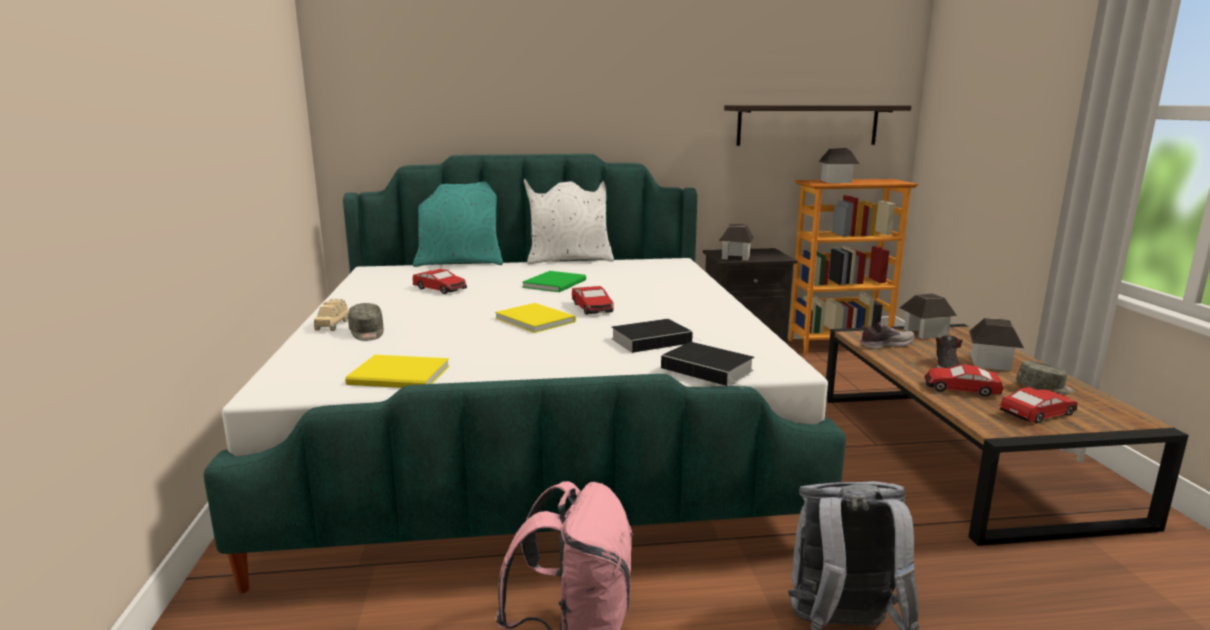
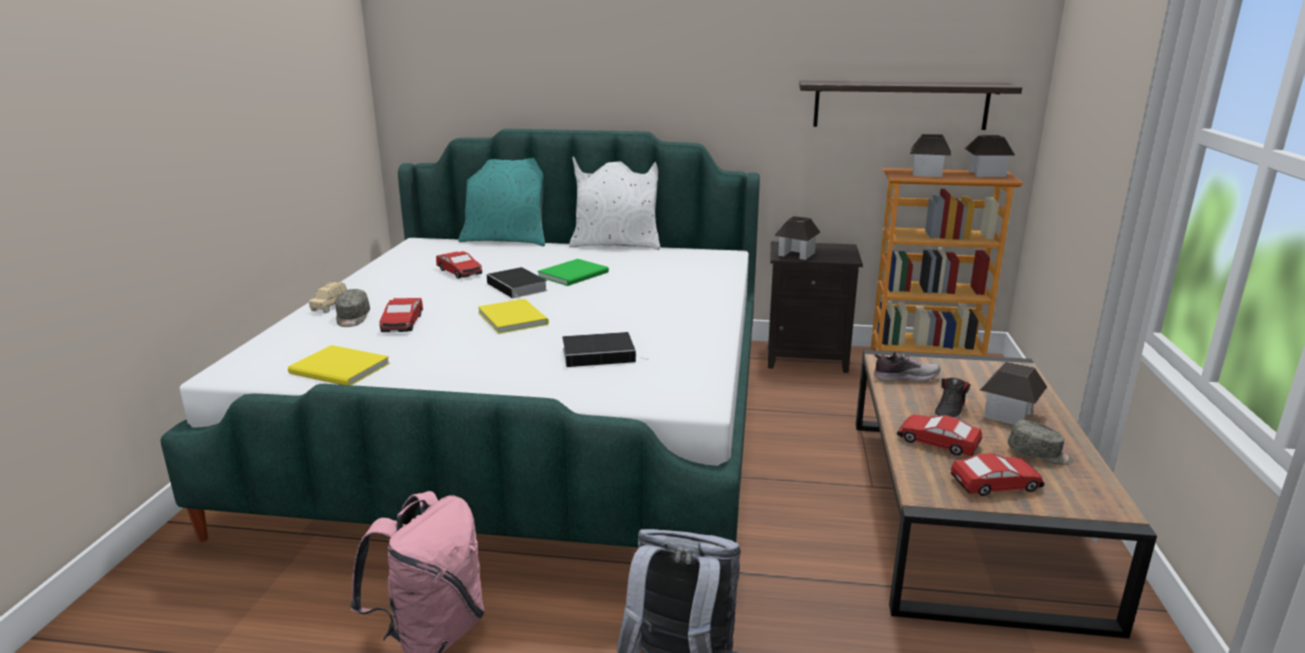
camera: 15 degrees right, 5 degrees up
toy car [572,286,614,315] -> toy car moved to [379,298,423,332]
book [661,342,754,389] -> book moved to [487,267,548,300]
toy house [900,294,957,339] -> toy house moved to [964,135,1015,177]

